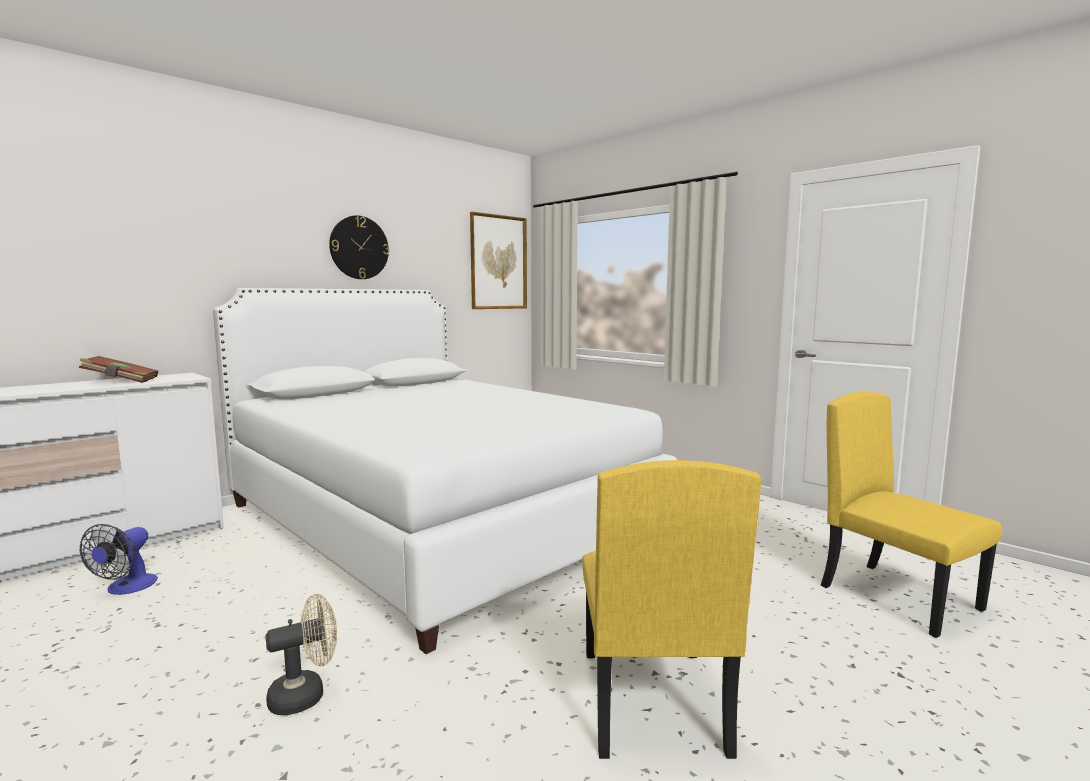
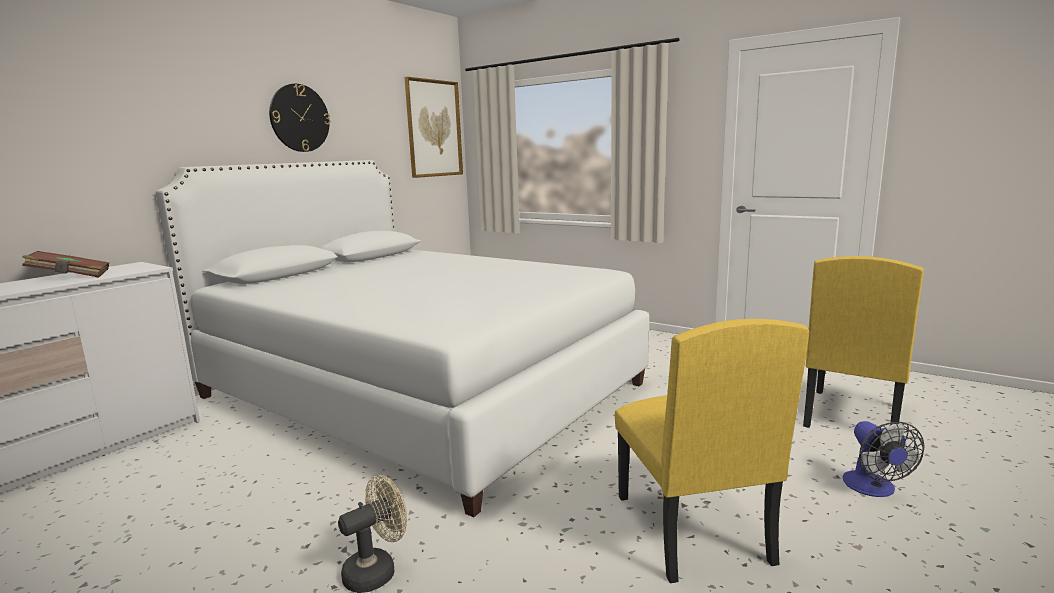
camera: 10 degrees left, 5 degrees up
fan [80,524,158,595] -> fan moved to [843,421,925,497]
yellow chair [821,391,1002,638] -> yellow chair turned 105 degrees counterclockwise [803,256,924,428]

